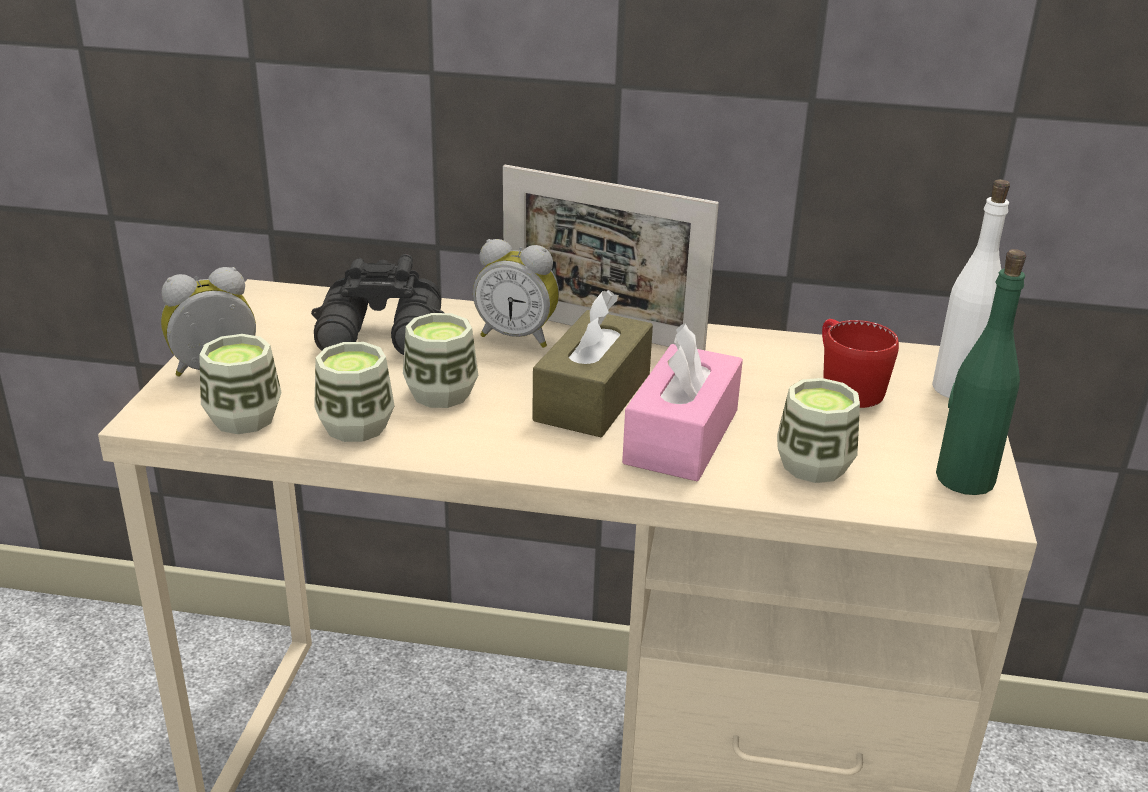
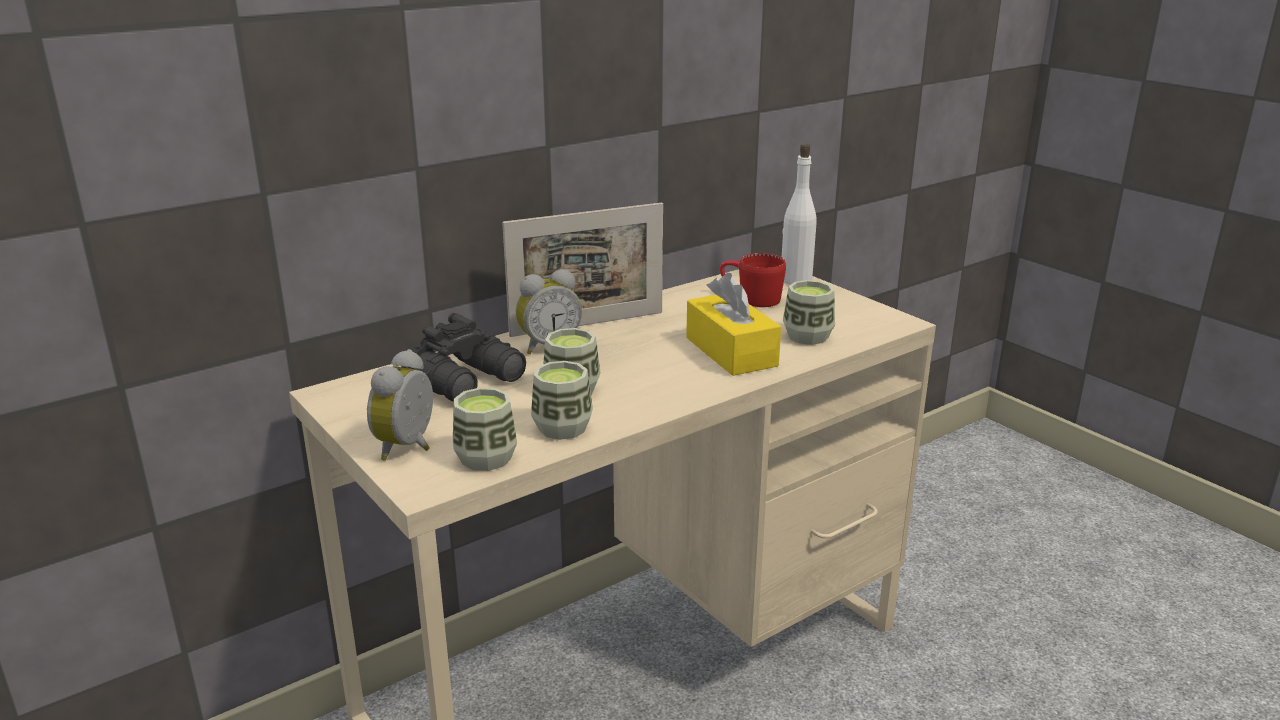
camera: 45 degrees left, 5 degrees down
brown tissue box [532,290,653,437] -> none
pink tissue box [622,323,743,481] -> yellow tissue box [686,273,781,376]
green bottle [936,249,1026,495] -> none

